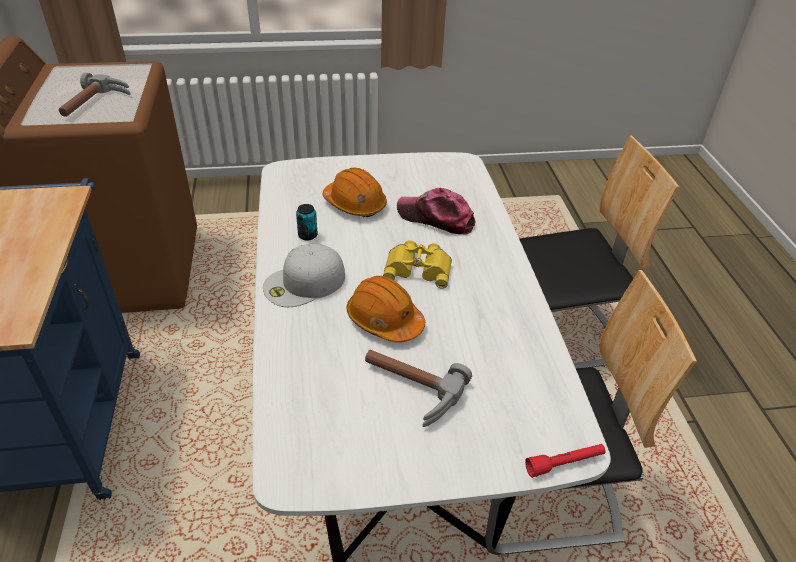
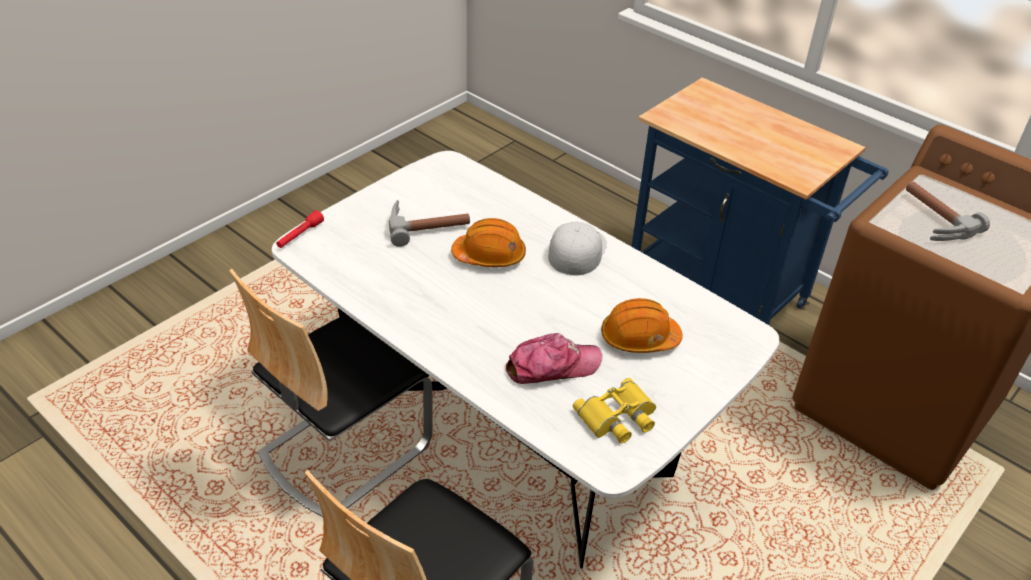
camera: 140 degrees right, 0 degrees up
can [296,204,318,241] -> none
yellow binoculars [383,240,452,288] -> yellow binoculars moved to [573,378,656,443]

